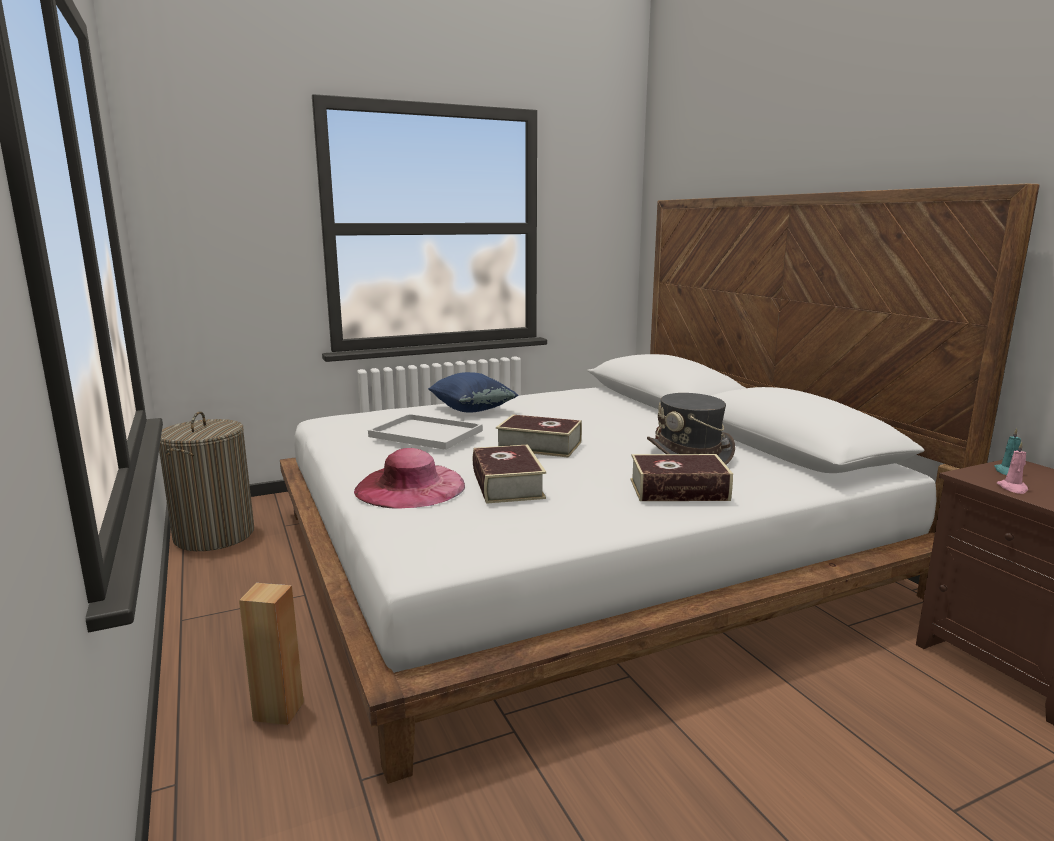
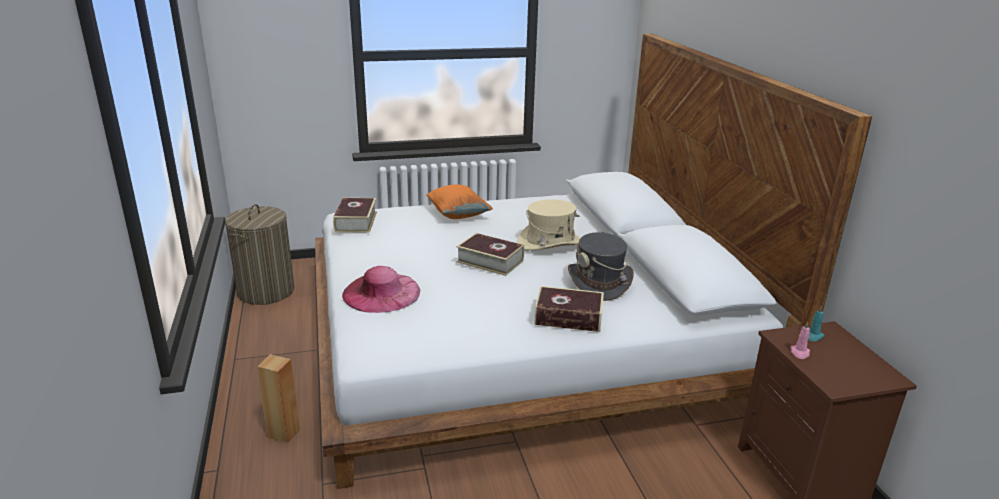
camera: 10 degrees right, 10 degrees up
white tray [368,414,483,450] -> none
blue pillow [428,372,518,413] -> orange pillow [426,184,493,219]
book [473,444,546,504] -> book moved to [333,198,377,233]
none -> beige hat [517,200,580,251]

